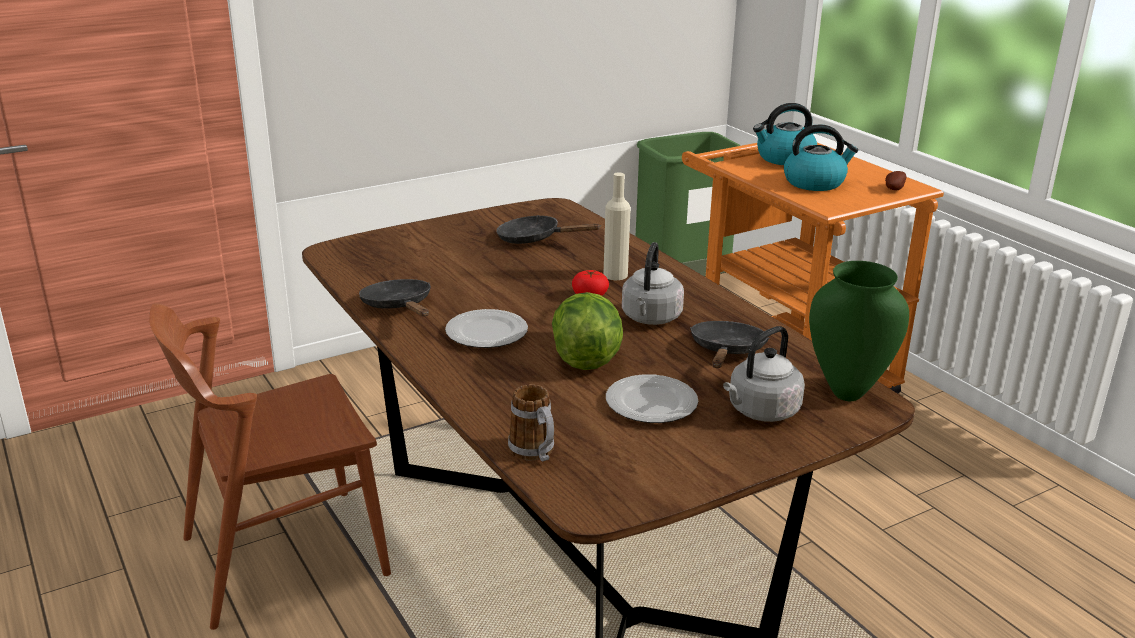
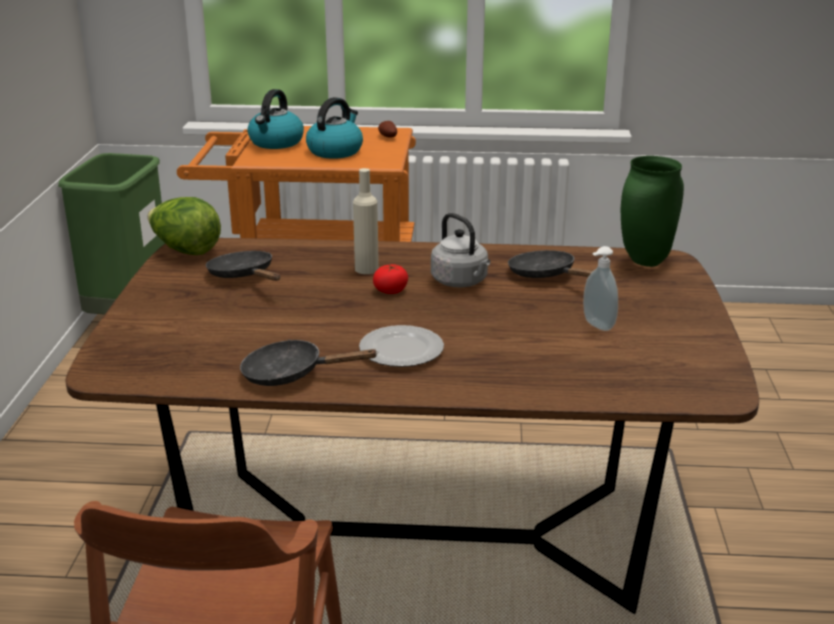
camera: 55 degrees left, 0 degrees up
black frying pan [496,215,601,244] -> black frying pan turned 90 degrees clockwise [206,251,280,281]
mug [508,384,554,462] -> none
lettuce [552,292,623,370] -> lettuce moved to [147,197,221,255]
plate [606,374,698,423] -> soap dispenser [583,246,618,331]
grey kettle [723,326,805,422] -> none

